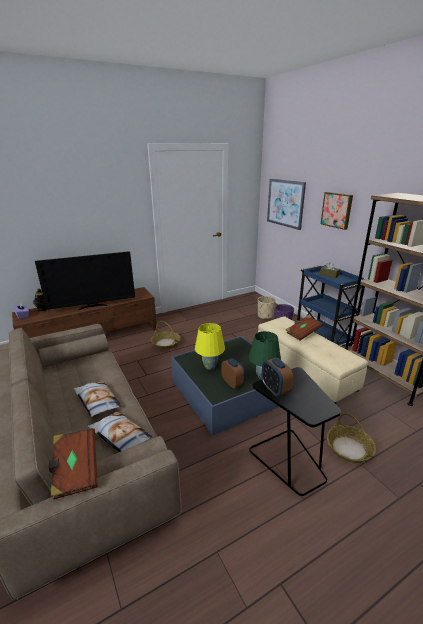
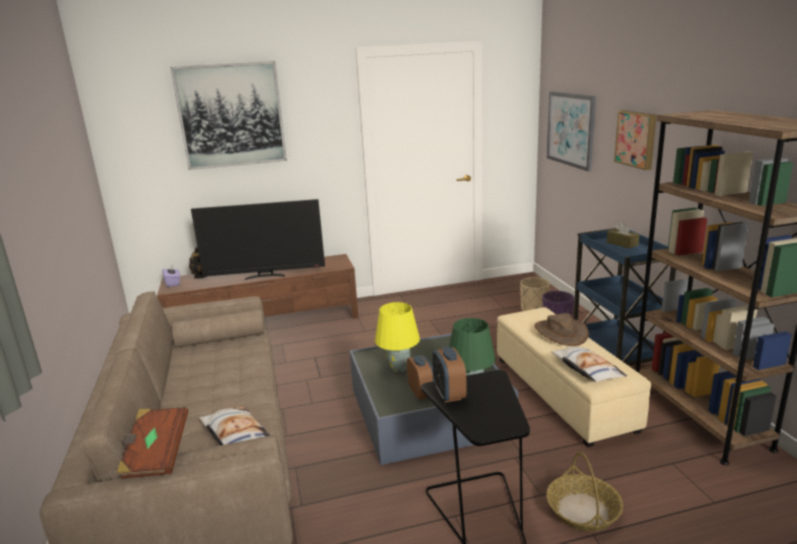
camera: 15 degrees right, 5 degrees down
pillow [74,381,121,417] -> pillow moved to [551,347,627,382]
basket [151,321,181,350] -> none
brown book [286,315,323,341] -> brown hat [534,313,589,346]
none -> picture [170,61,287,170]

